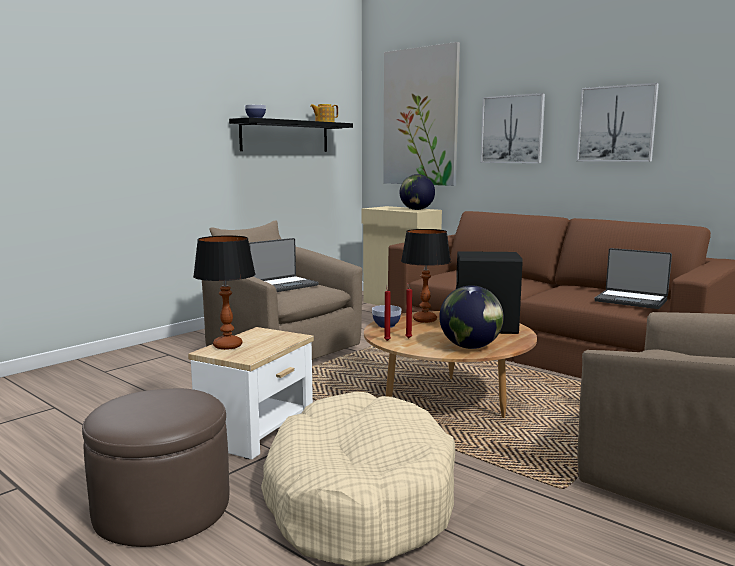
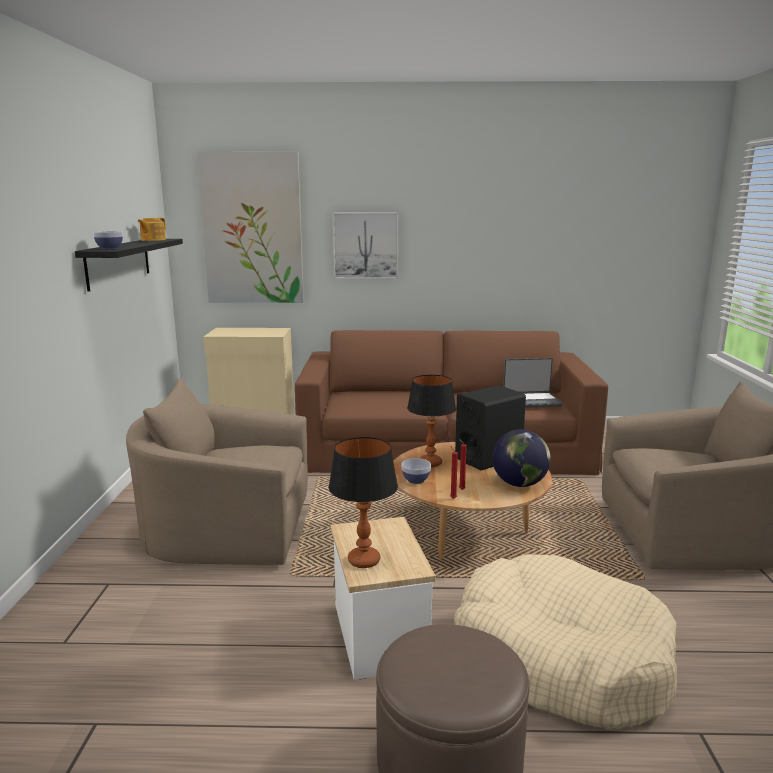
camera: 40 degrees left, 5 degrees up
laptop [249,238,319,292] -> none
globe [400,174,435,210] -> none
picture [577,83,659,162] -> none

